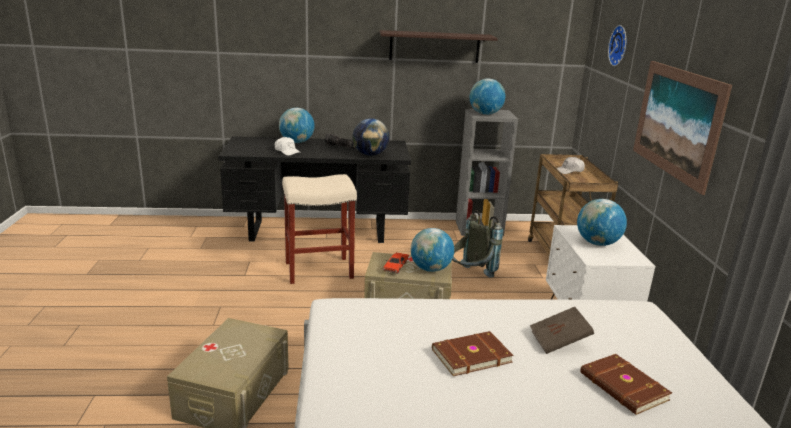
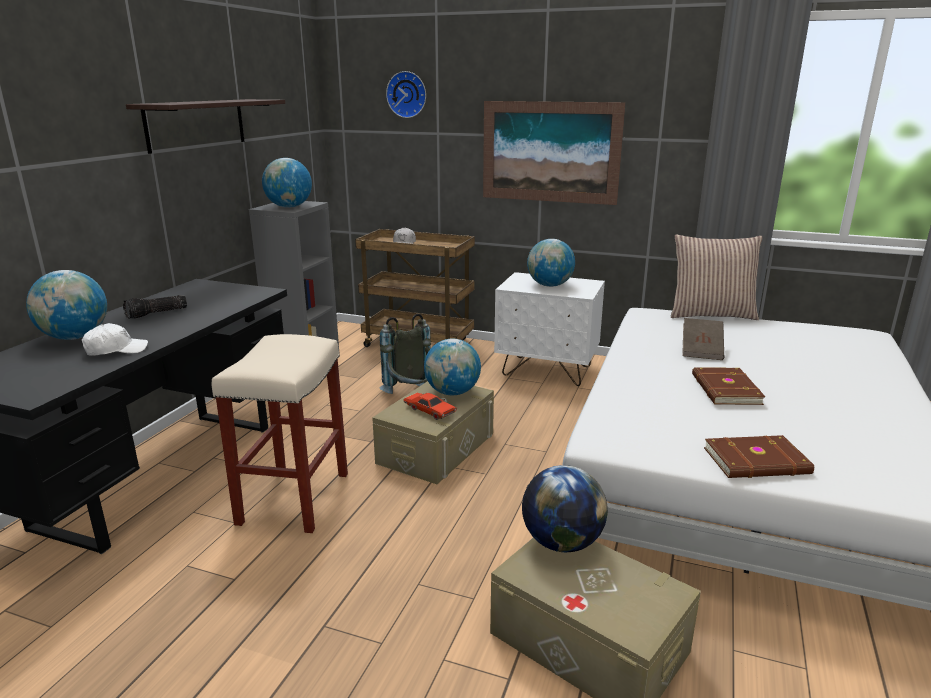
camera: 65 degrees left, 0 degrees up
globe [352,118,389,156] -> globe moved to [522,465,608,552]
brown book [580,354,672,415] -> brown book moved to [704,435,814,478]
none -> pillow [671,235,763,320]

